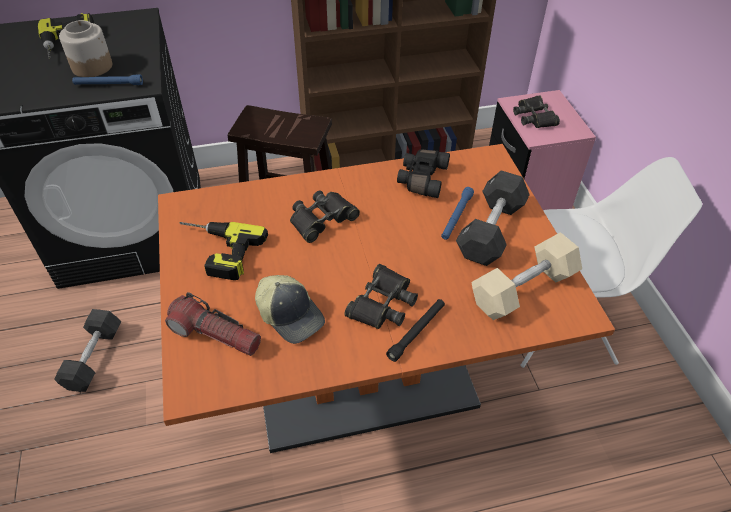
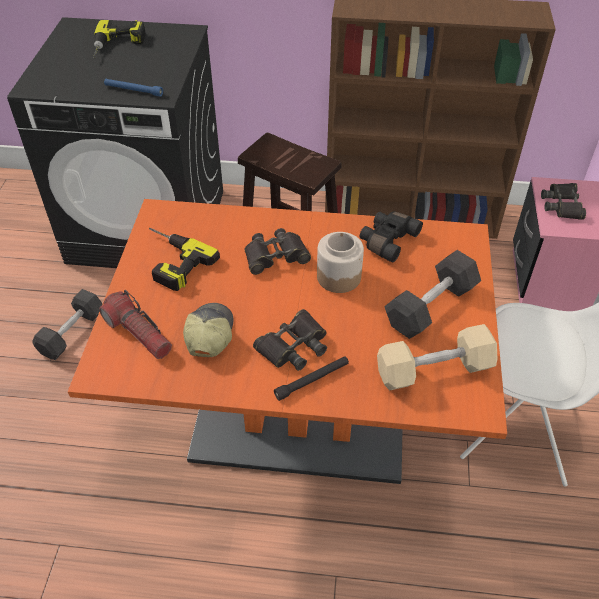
camera: 20 degrees right, 0 degrees up
jar [59,20,112,77] -> jar moved to [317,232,364,293]
cap [255,275,325,344] -> cap turned 150 degrees counterclockwise [183,303,234,358]
blue flashlight [441,187,474,240] -> none

